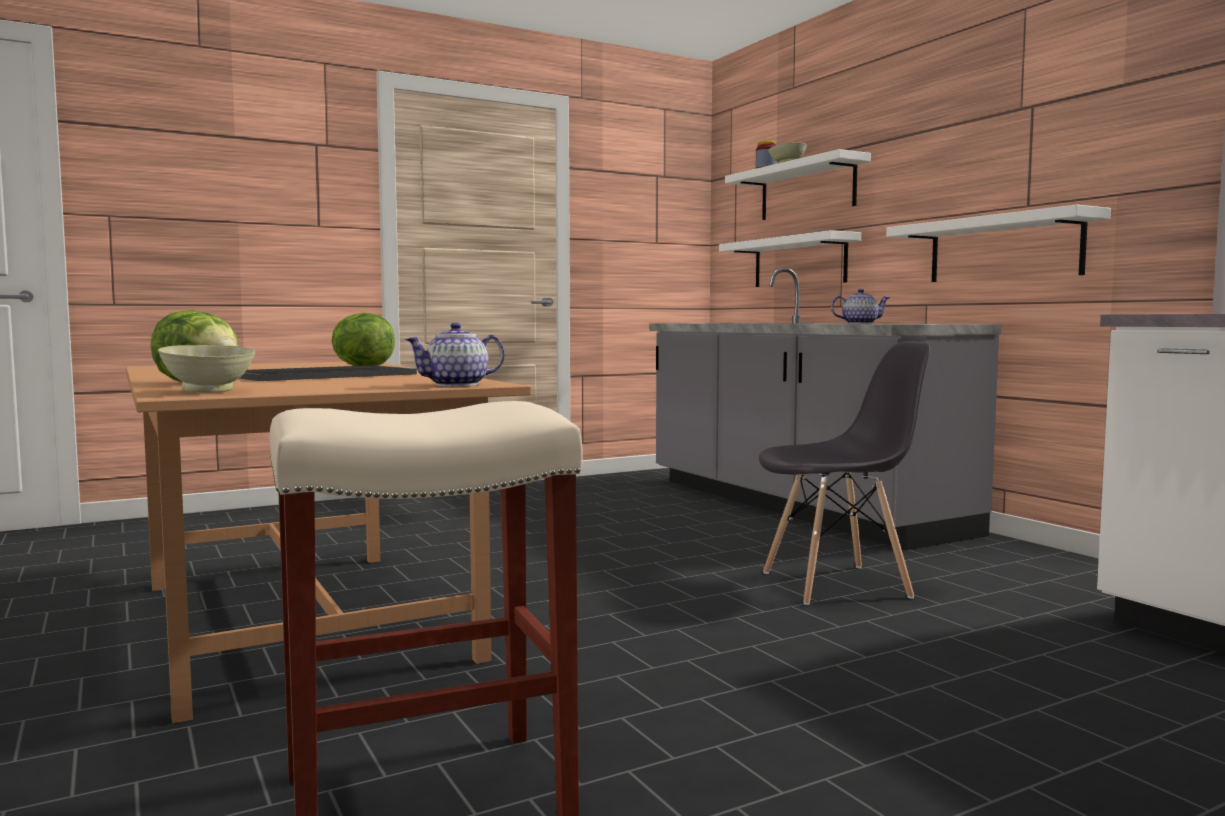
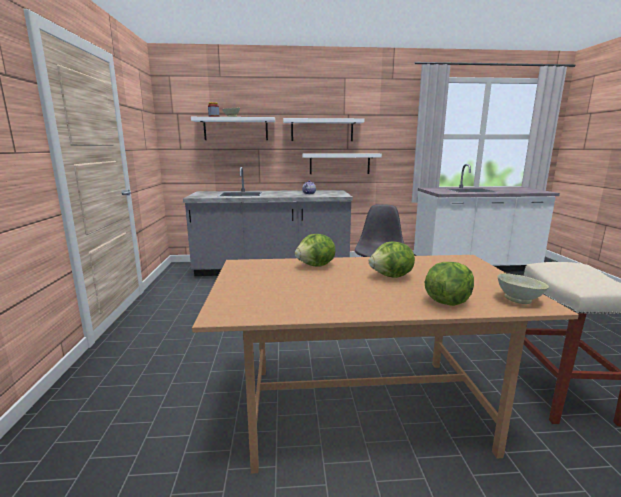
camera: 65 degrees left, 10 degrees up
tray [239,365,417,381] -> lettuce [369,242,415,278]
teapot [405,323,504,387] -> none
white shelf [719,230,861,287] -> white shelf moved to [283,118,364,141]

